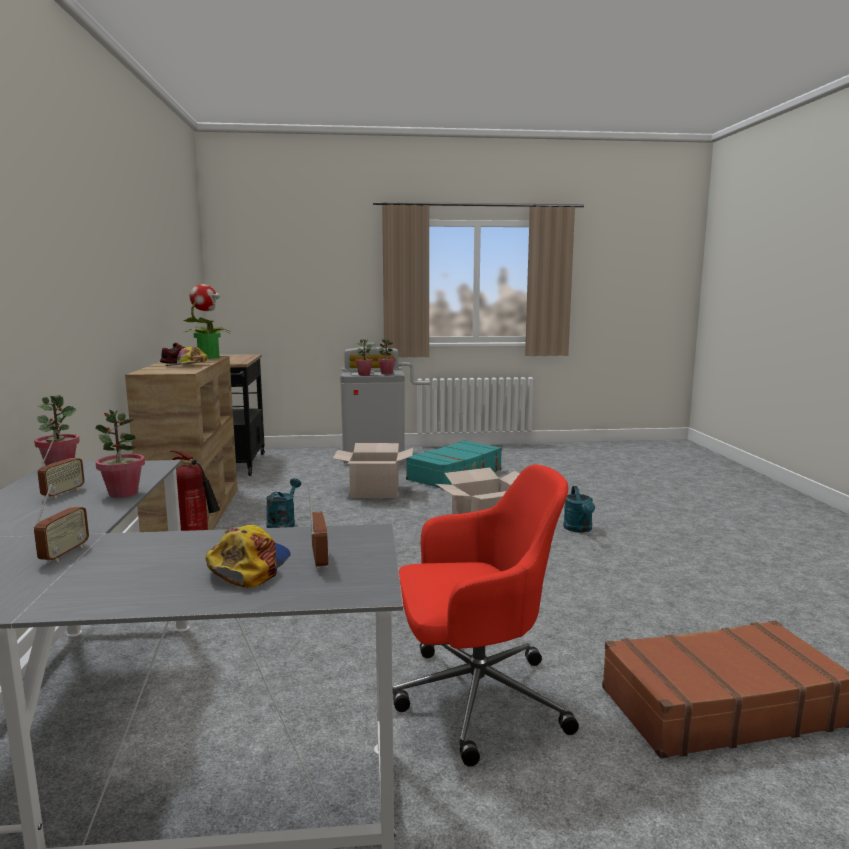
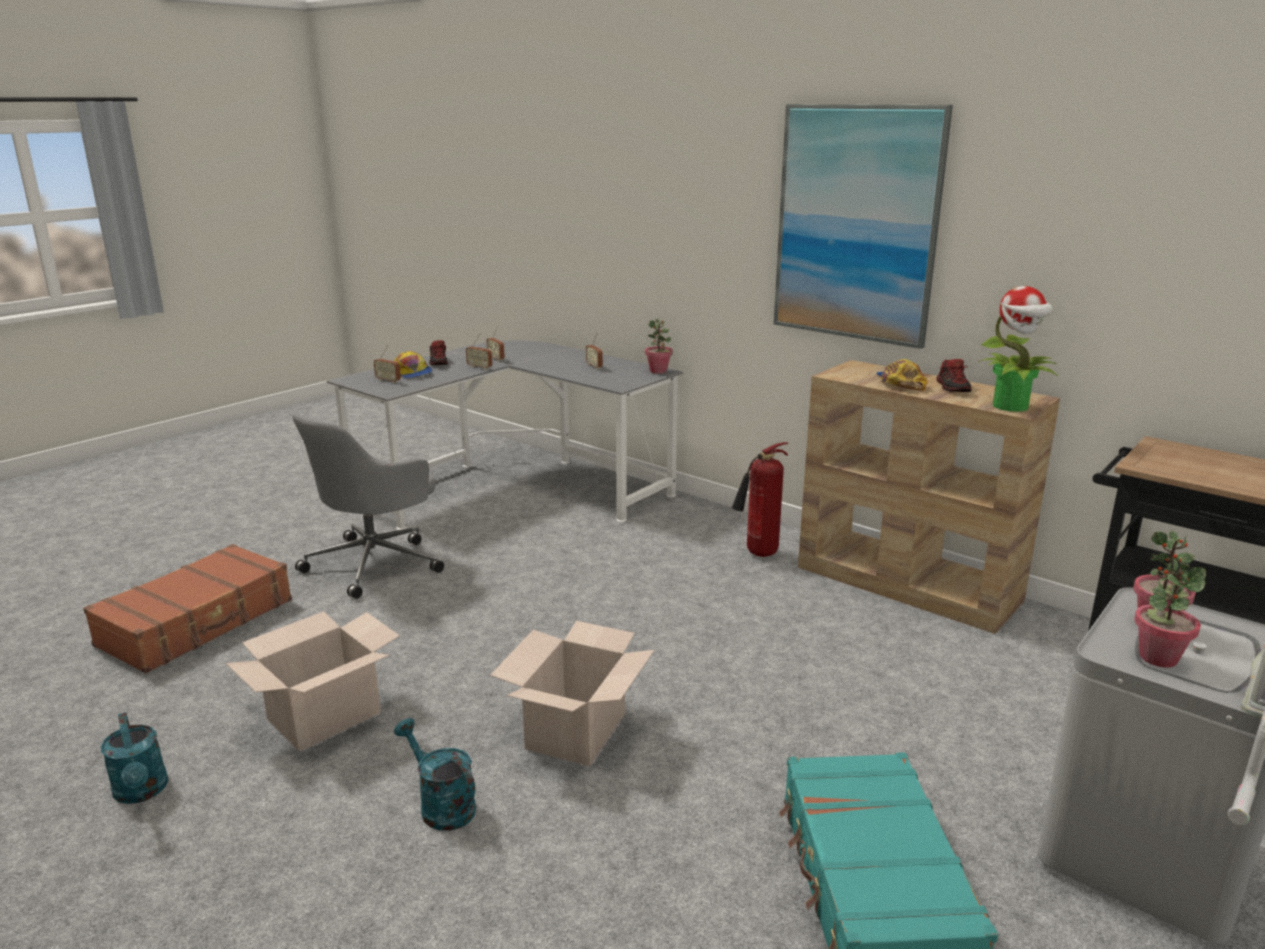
camera: 135 degrees right, 10 degrees up
potted plant [95,410,145,498] -> none
turquoise watering can [266,478,301,528] -> turquoise watering can moved to [101,712,168,804]
cardboard box [333,443,413,498] -> cardboard box moved to [226,611,400,751]
red office chair [392,464,579,767] -> grey office chair [292,413,444,599]
none -> shoe [429,340,448,365]
none -> radio [466,333,492,370]
none -> picture [774,104,953,349]

